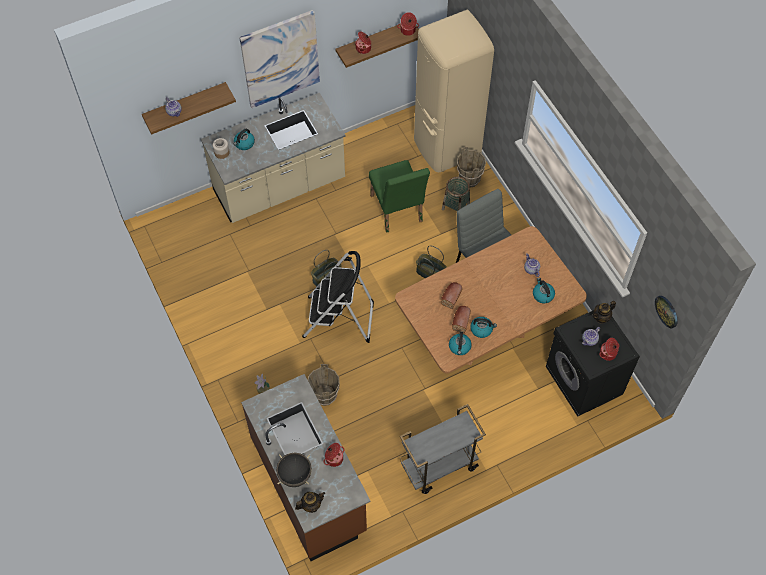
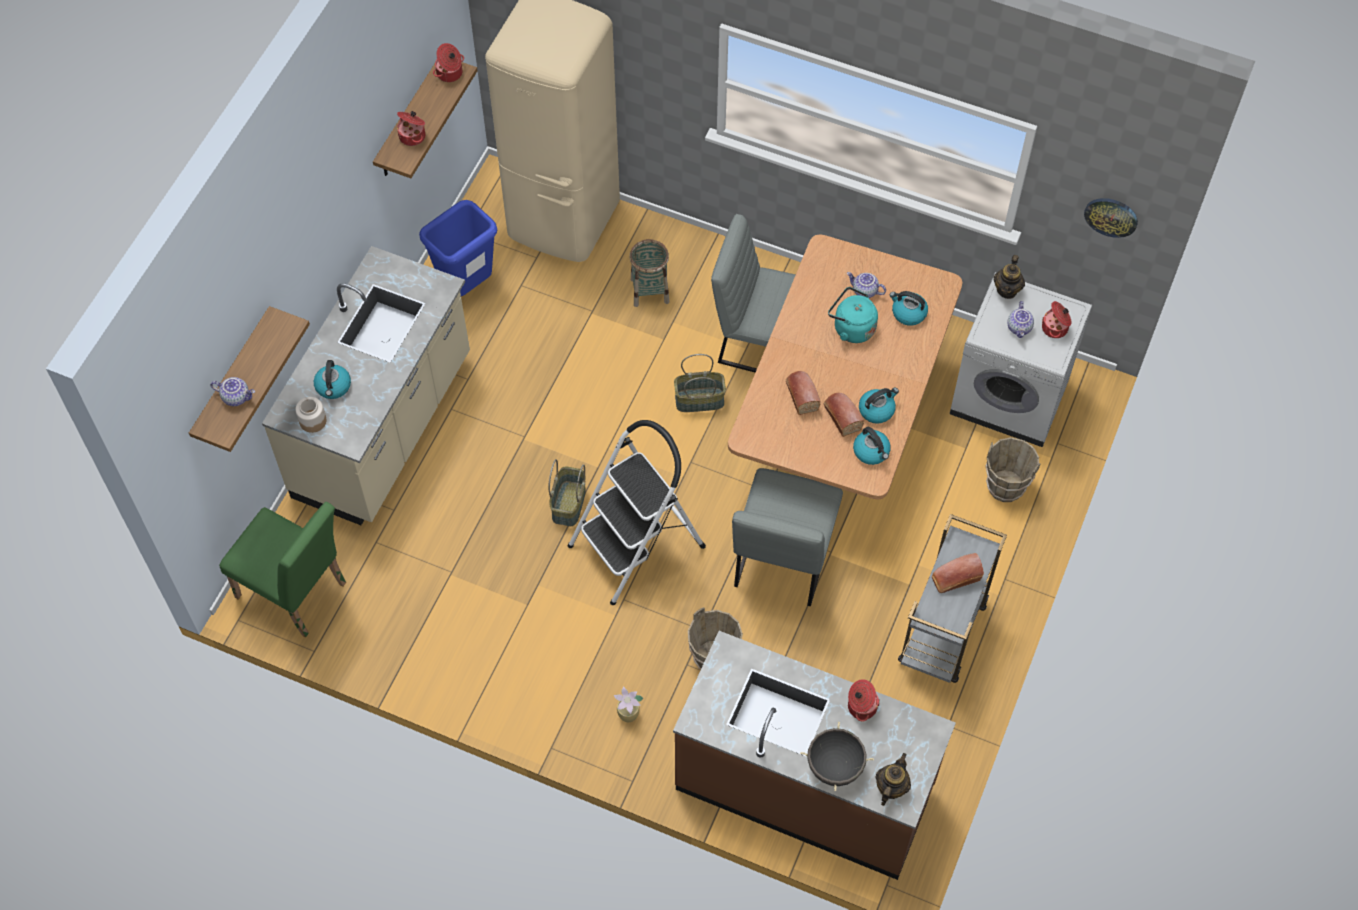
camera: 40 degrees left, 0 degrees up
picture [239,10,320,108] -> none
green chair [369,160,430,233] -> green chair moved to [219,502,346,637]
brown bucket [457,147,486,188] -> brown bucket moved to [985,437,1040,502]
black washing machine [546,310,640,417] -> white washing machine [950,272,1092,447]
none -> blue trash can [419,200,497,296]
none -> grey chair [732,468,843,606]
none -> turquoise kettle [828,287,878,343]
none -> bread [932,553,984,593]

